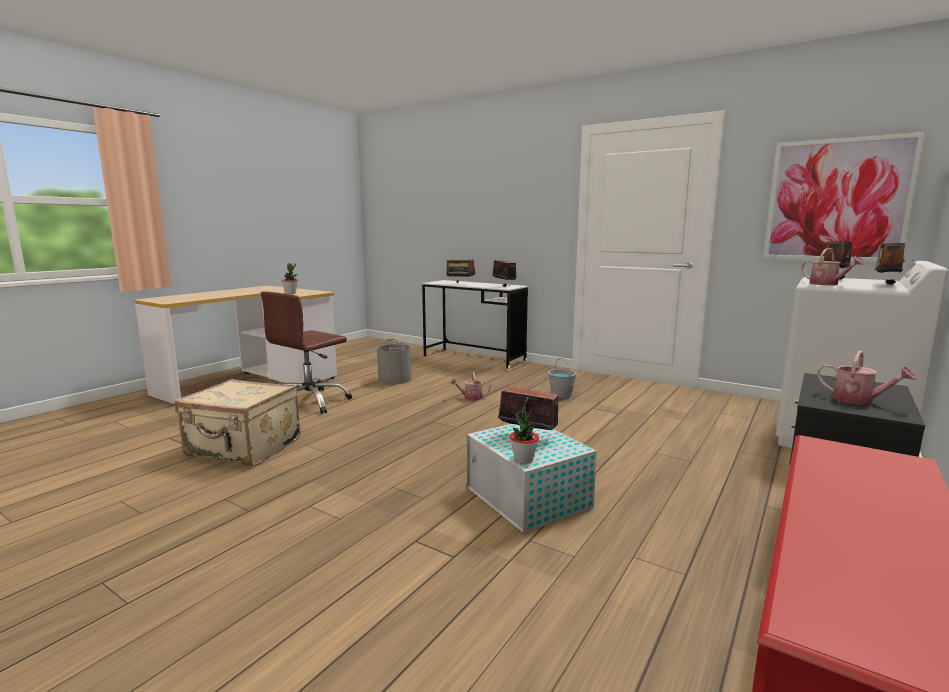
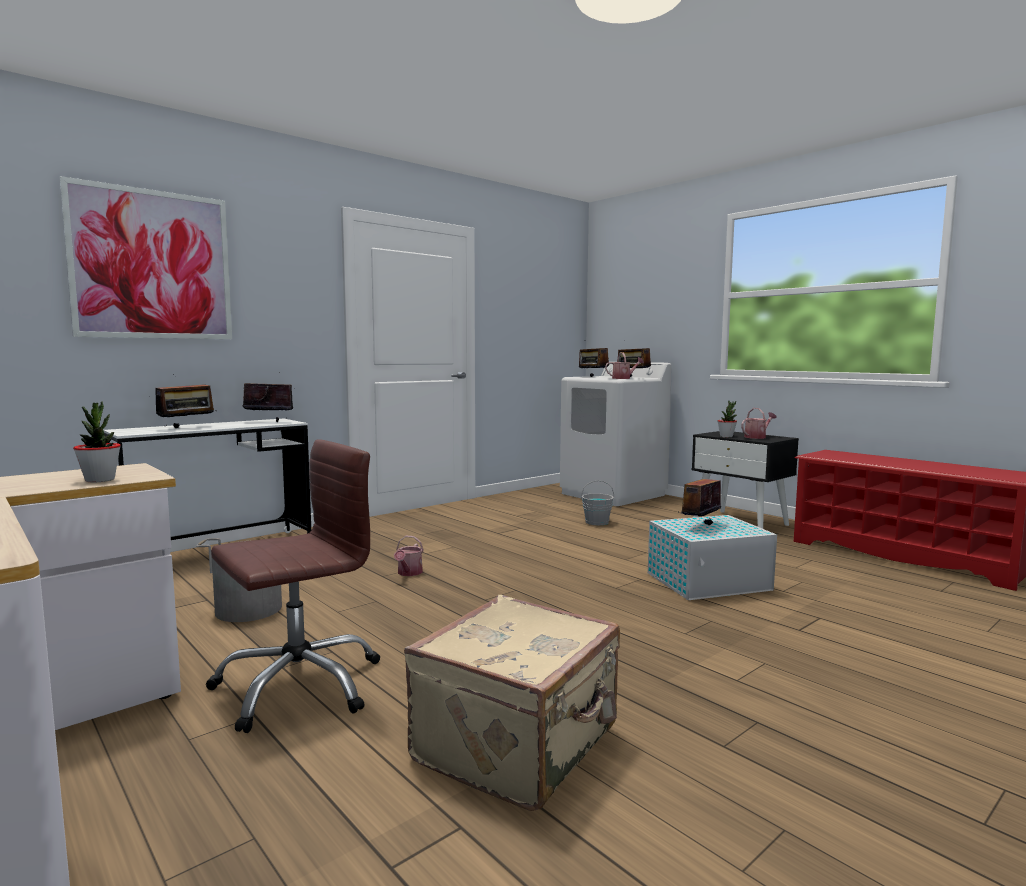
camera: 75 degrees left, 5 degrees down
brown office chair [261,291,352,414] -> brown office chair turned 90 degrees counterclockwise [206,439,380,733]
potted plant [510,407,539,464] -> potted plant moved to [717,401,737,438]
grey bucket [548,358,577,398] -> grey bucket moved to [581,480,614,525]
picture [763,132,925,262] -> picture moved to [59,176,232,339]

